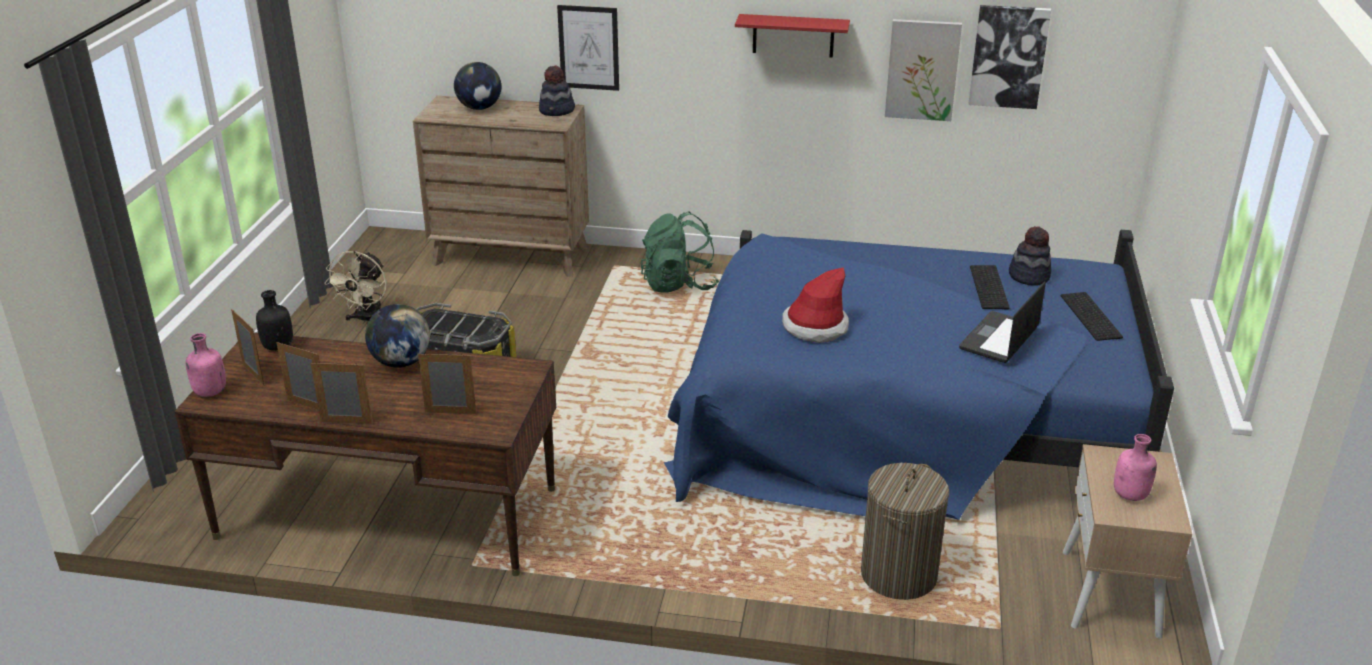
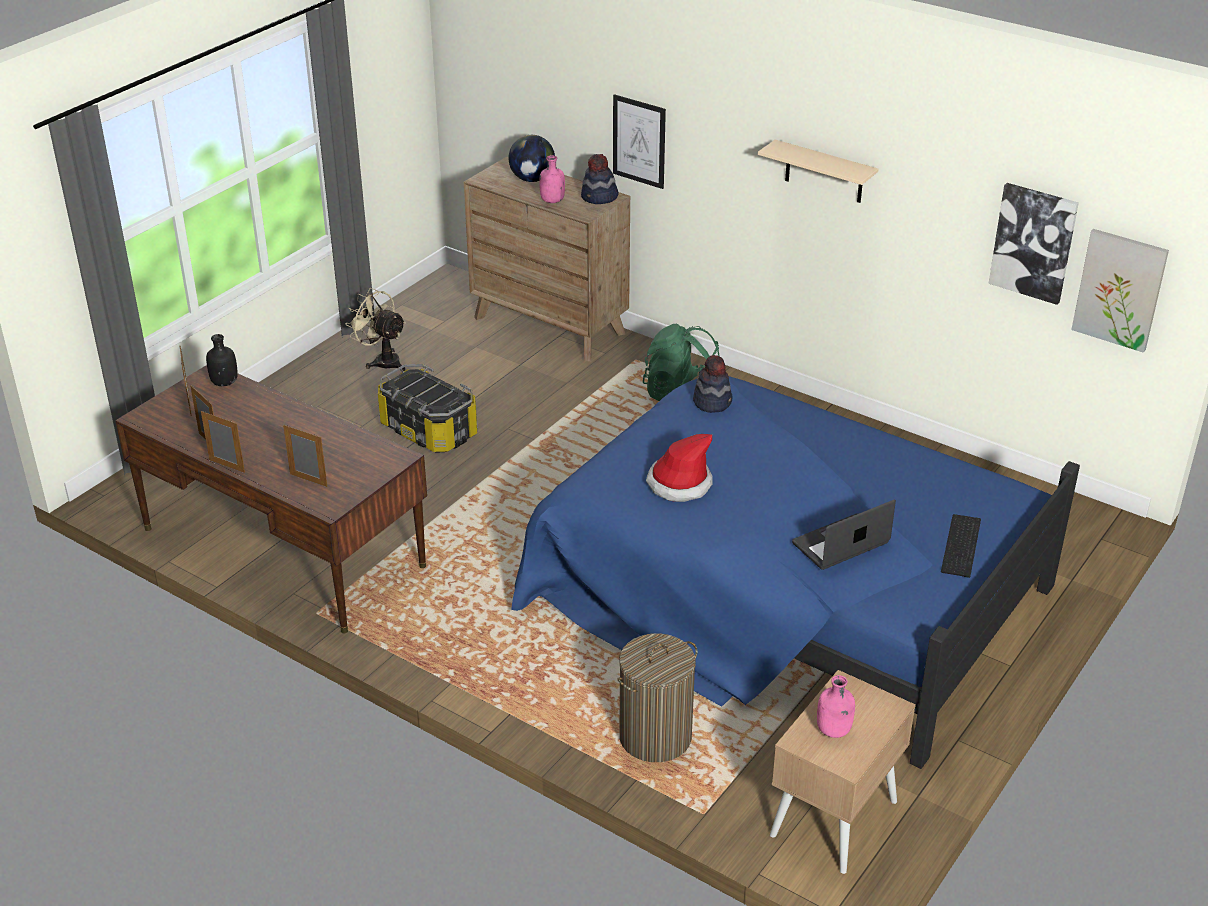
camera: 25 degrees right, 5 degrees up
pink bottle [186,333,226,397] -> pink bottle moved to [539,155,565,203]
beige fan [324,251,387,324] -> beige fan turned 90 degrees clockwise [346,288,406,371]
globe [365,304,430,368] -> none
red shelf [735,14,850,58] -> beige shelf [758,139,878,203]
picture [885,19,962,121] -> picture moved to [1071,229,1169,353]
keyboard [970,265,1010,309] -> none
hat [1009,226,1052,286] -> hat moved to [693,355,732,413]

